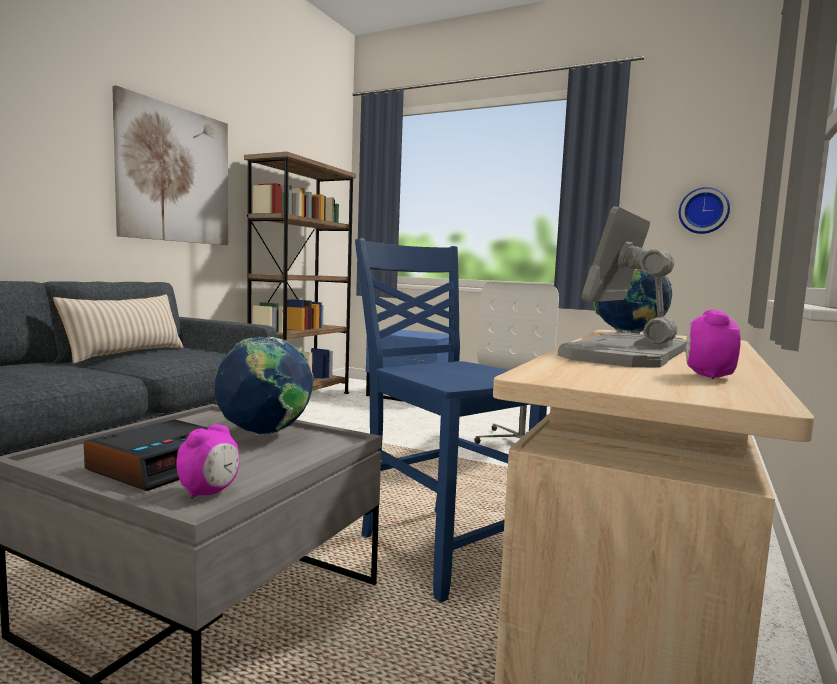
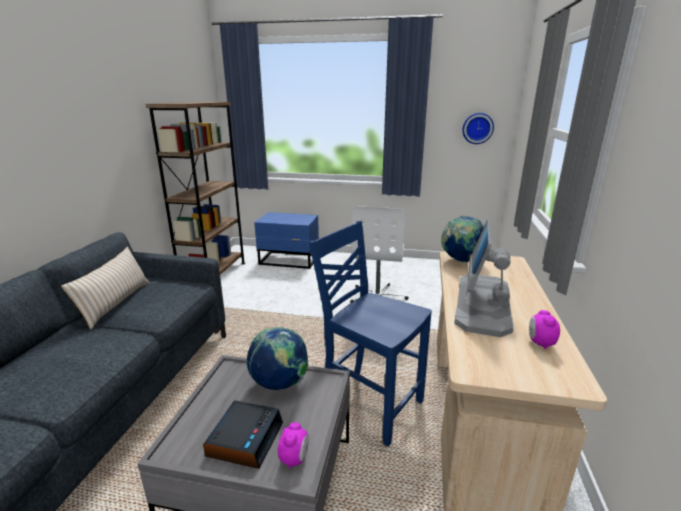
camera: 15 degrees left, 15 degrees up
picture [112,85,228,245] -> none

